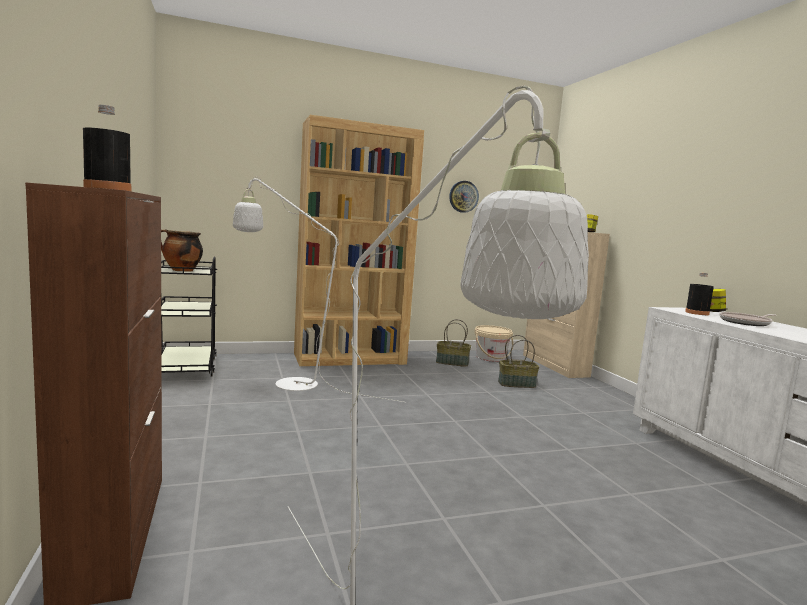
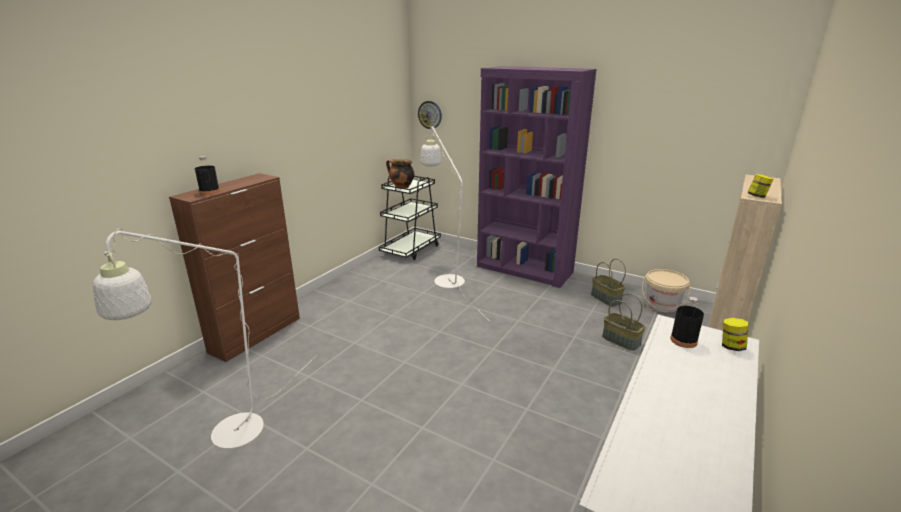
camera: 50 degrees right, 15 degrees up
brown bookcase [294,115,424,366] -> purple bookcase [477,66,597,288]
wall clock [449,181,479,213] -> wall clock moved to [418,101,442,129]
frying pan [719,312,776,326] -> none

